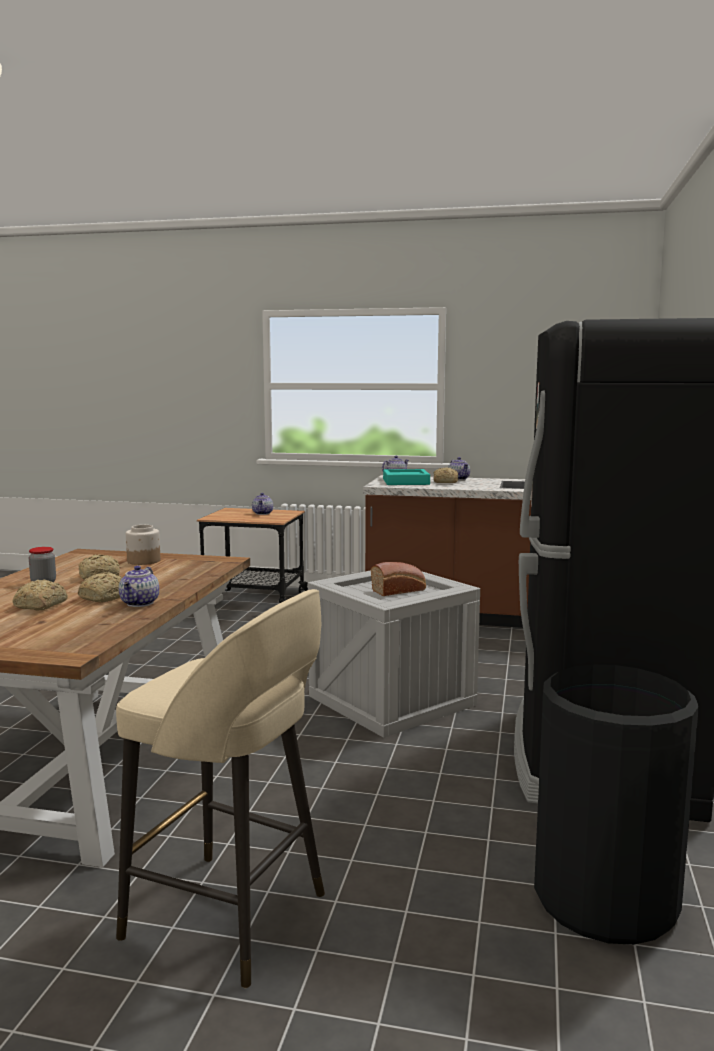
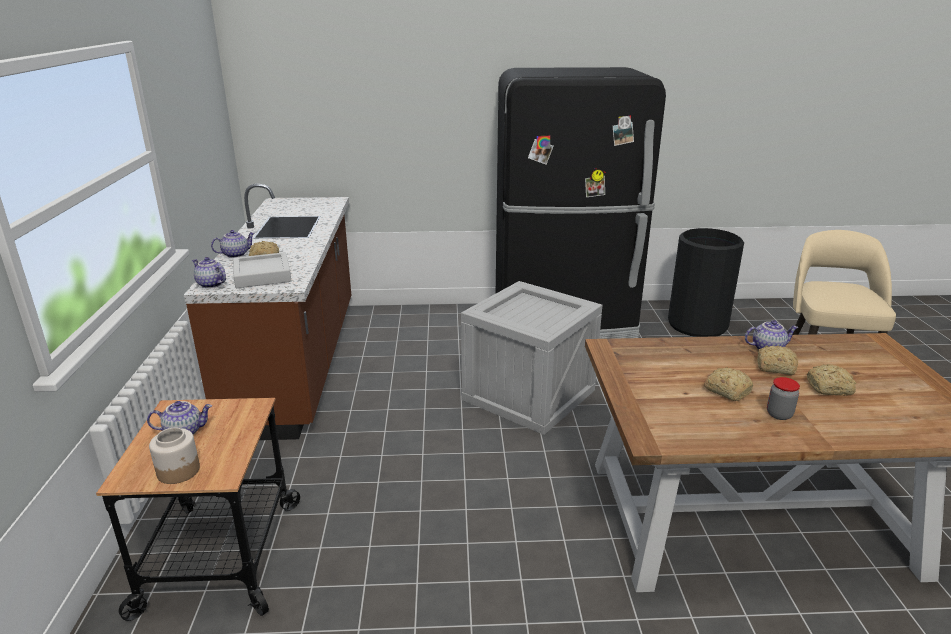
camera: 105 degrees left, 15 degrees up
jar [126,525,160,565] -> jar moved to [149,427,200,484]
bread [371,562,426,596] -> none
turquoise tray [383,469,430,485] -> grey tray [233,252,291,288]

